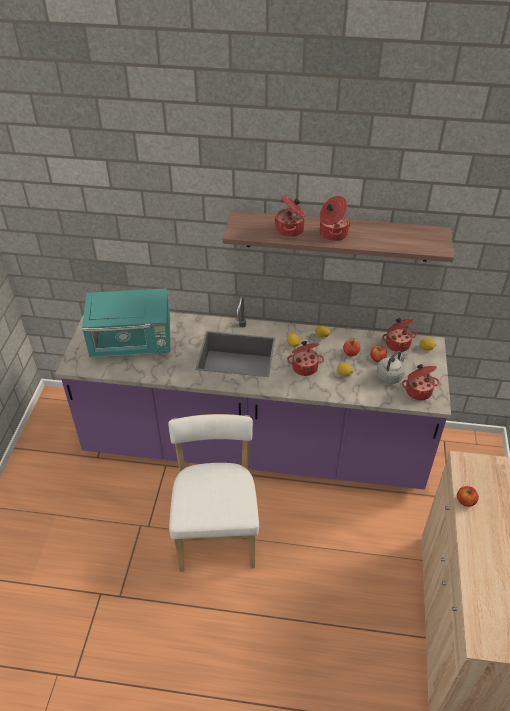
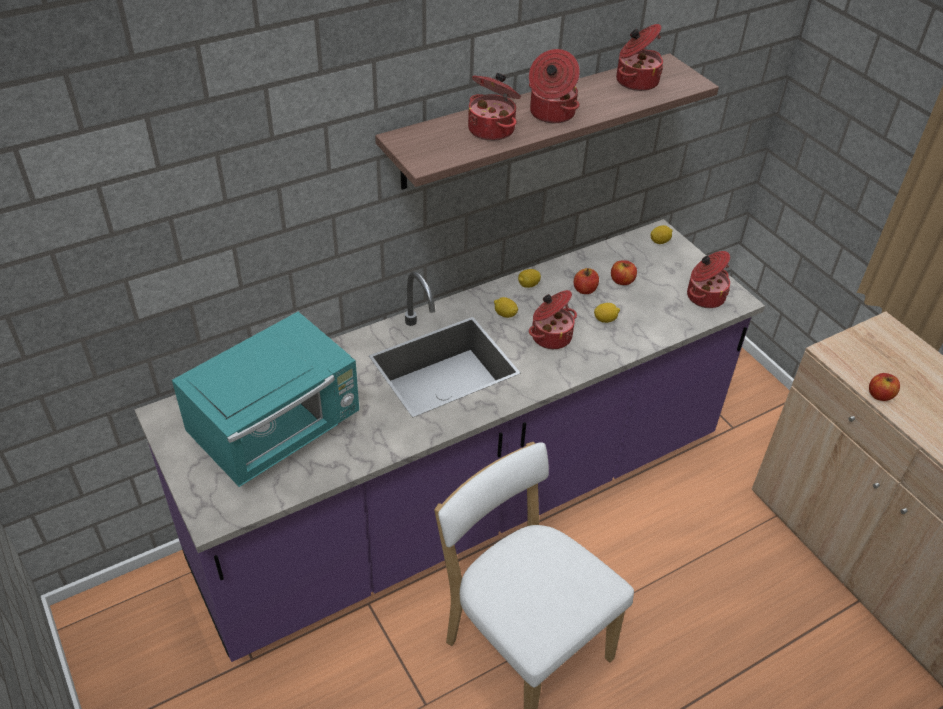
camera: 40 degrees left, 0 degrees up
grey kettle [376,351,407,384] -> none
cooking pot [382,318,417,352] -> cooking pot moved to [616,24,663,91]

